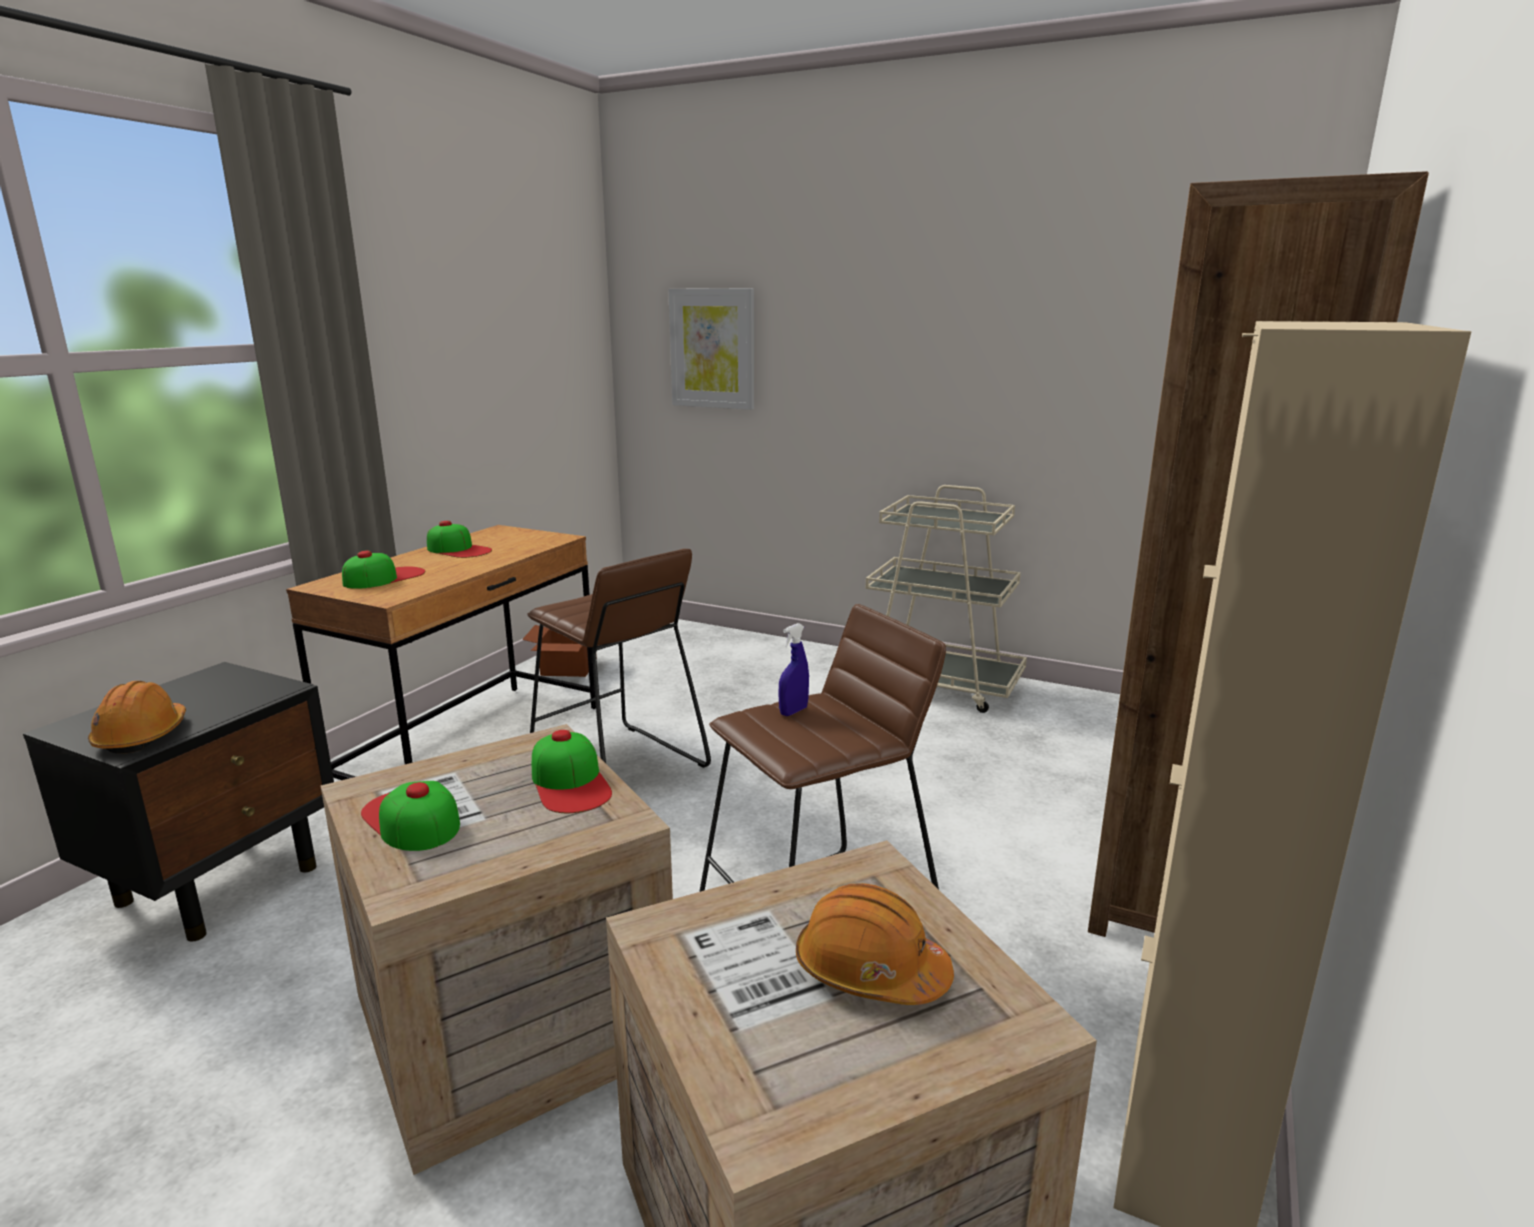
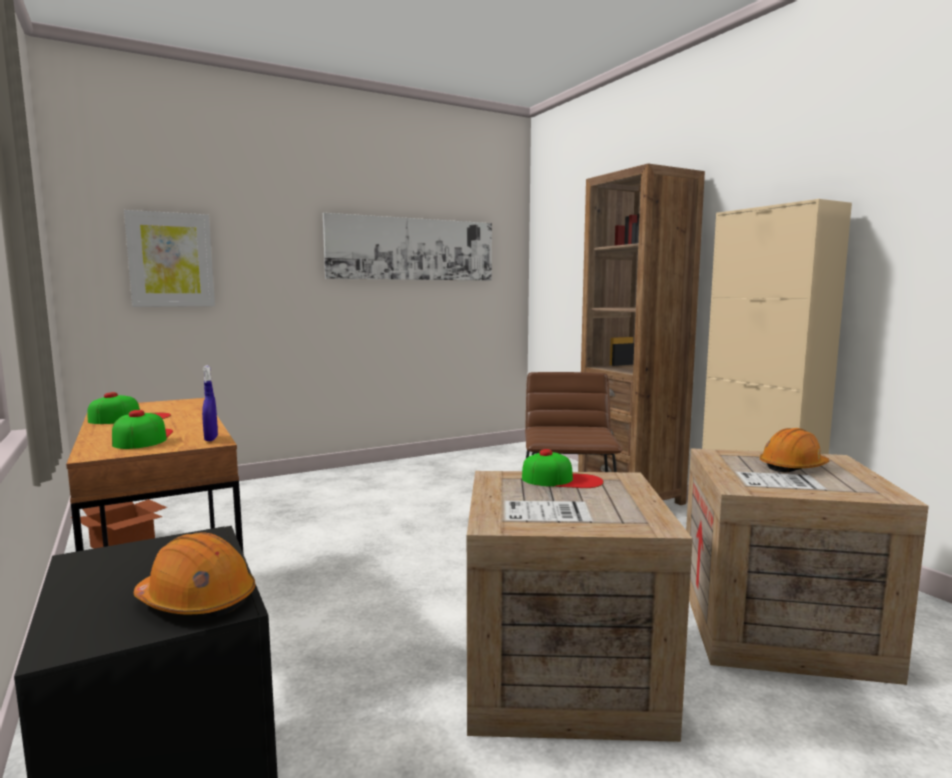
camera: 55 degrees left, 10 degrees down
cap [361,781,460,851] -> none
brown stool [527,549,711,768] -> none
blue spray bottle [778,623,809,716] -> blue spray bottle moved to [202,365,218,441]
beige cart [866,485,1027,713] -> none
none -> picture [323,213,492,281]

